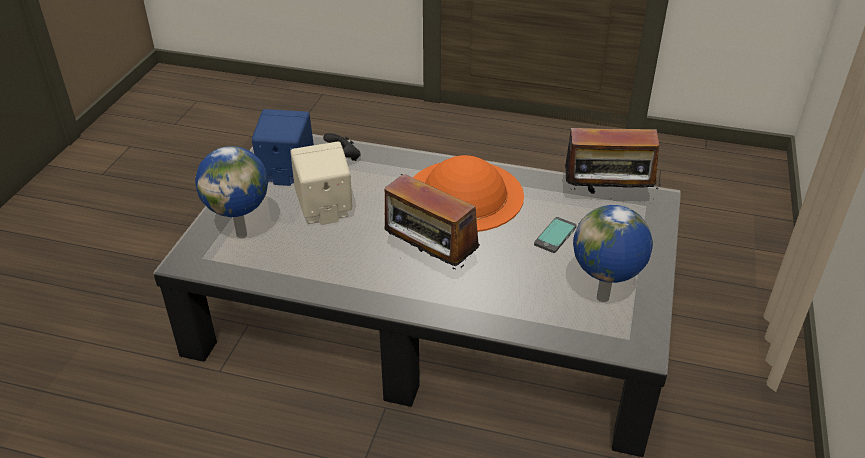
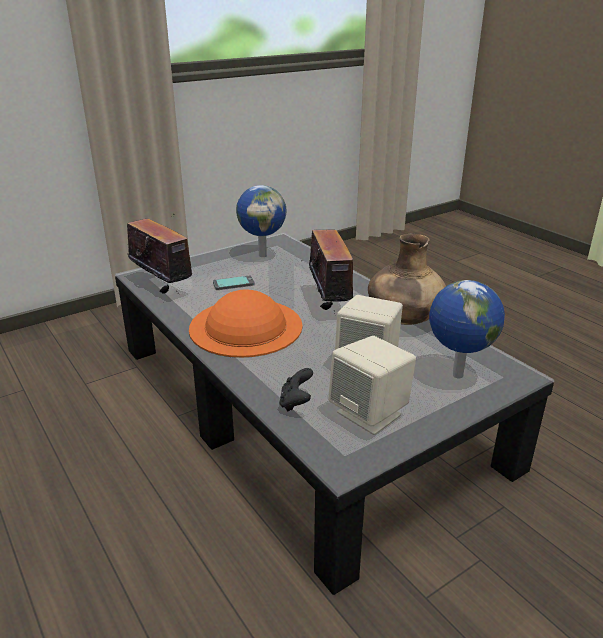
camera: 140 degrees left, 10 degrees down
blue speaker [252,109,314,186] -> beige speaker [328,336,416,435]
none -> brown vase [368,234,446,325]

